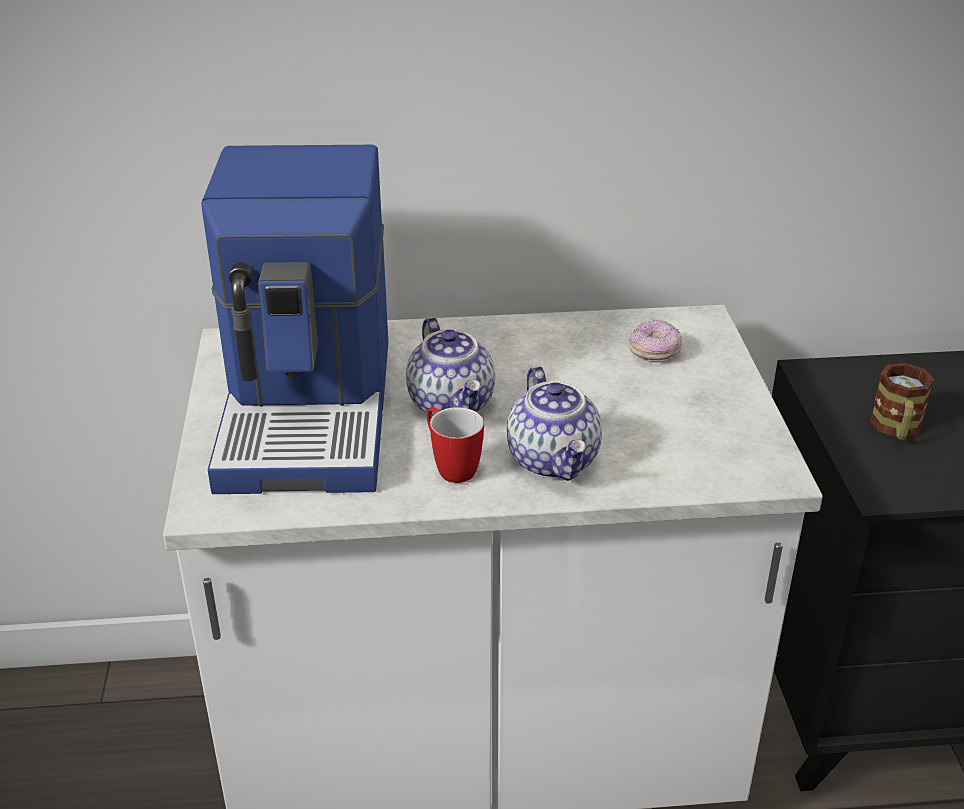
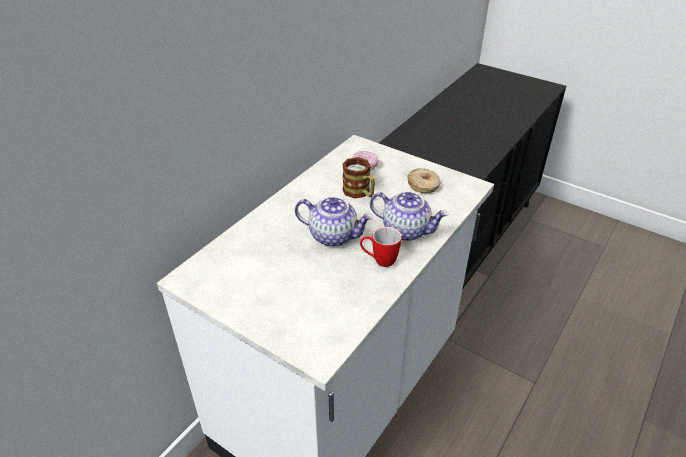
camera: 50 degrees left, 5 degrees up
coffee machine [201,145,388,494] -> none
mug [870,363,934,440] -> mug moved to [342,157,375,199]
none -> donut [407,168,441,193]

